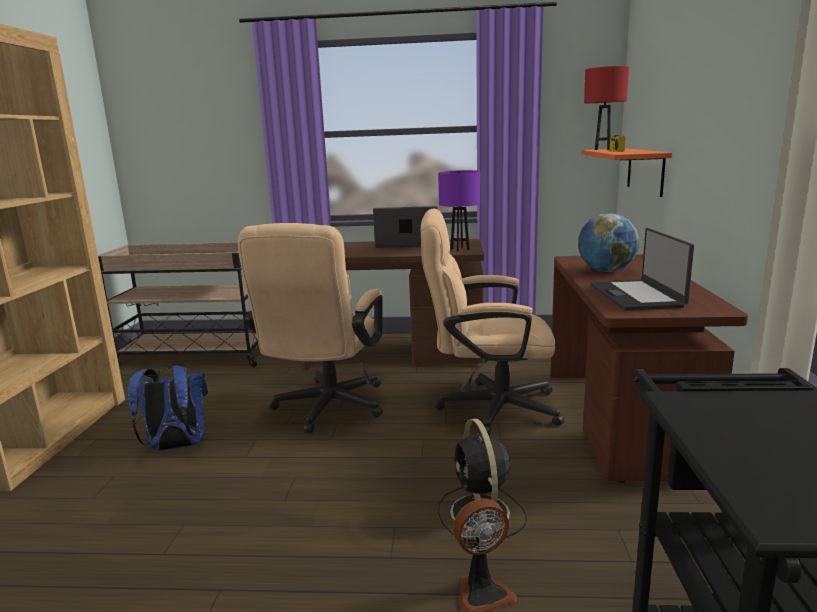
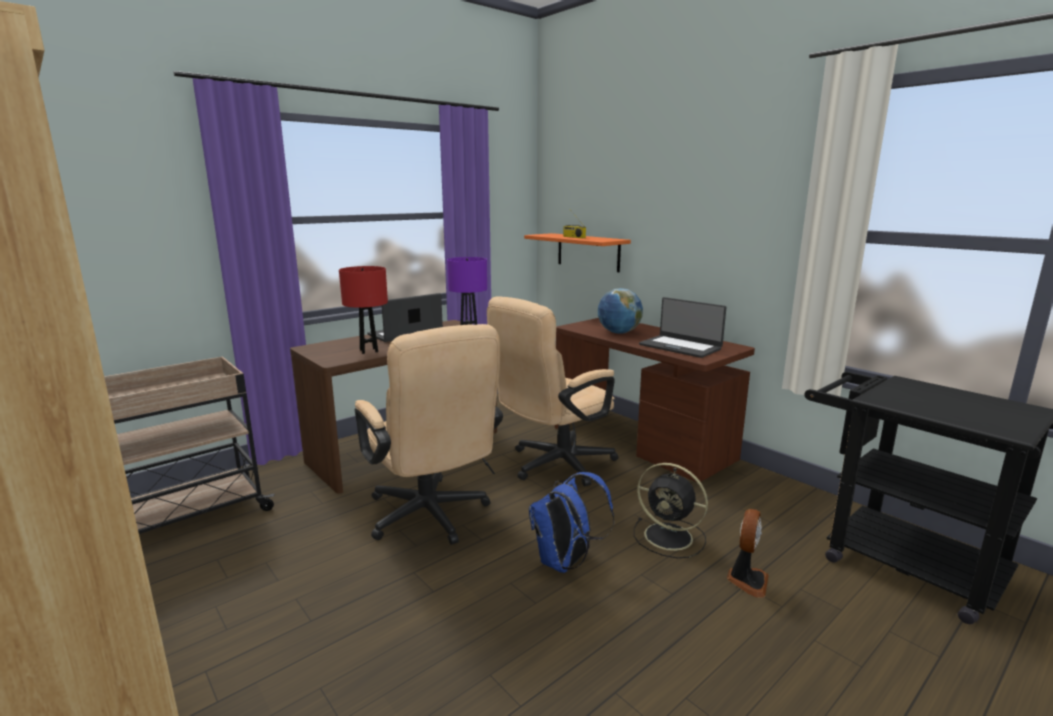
camera: 45 degrees left, 0 degrees up
blue backpack [127,365,208,451] -> blue backpack moved to [529,472,614,573]
red table lamp [584,66,629,150] -> red table lamp moved to [339,266,388,354]

